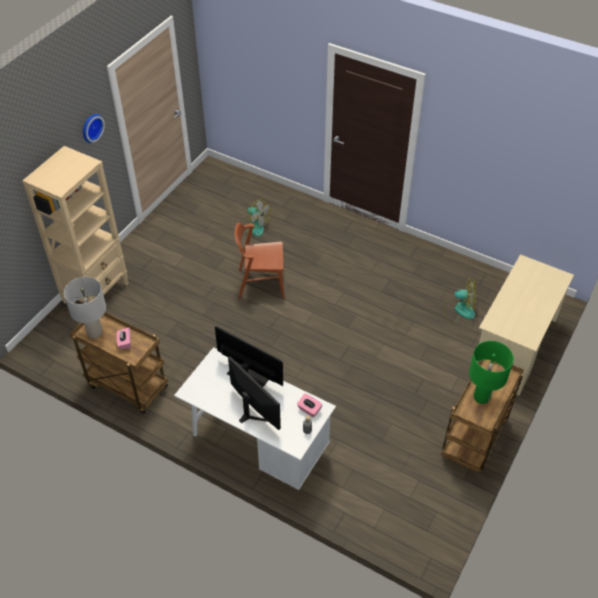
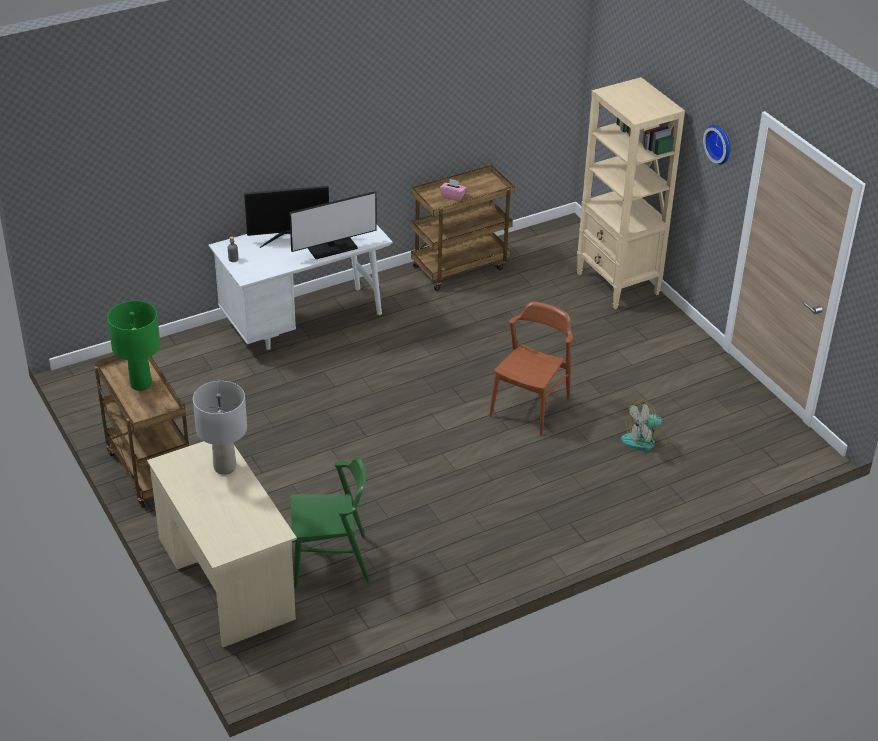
camera: 120 degrees right, 10 degrees down
grey table lamp [64,277,106,339] -> grey table lamp moved to [193,381,247,475]
pink tissue box [297,394,322,417] -> none
fan [443,278,476,323] -> green chair [291,457,370,588]

